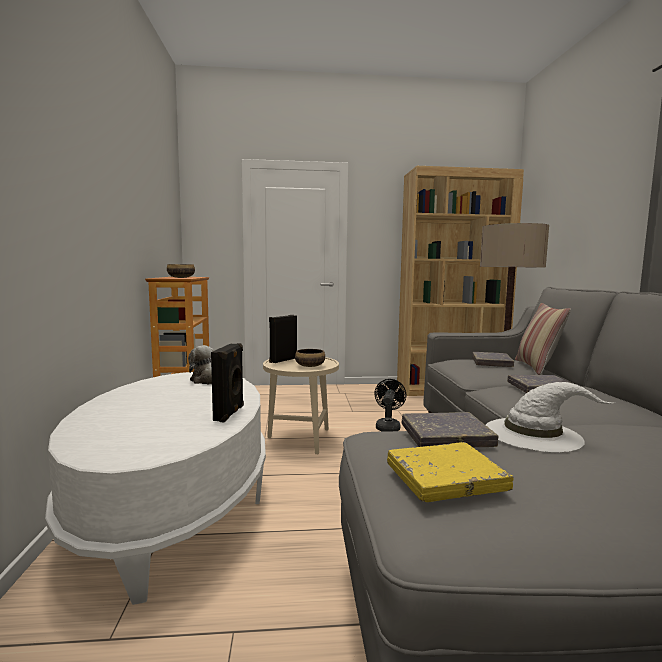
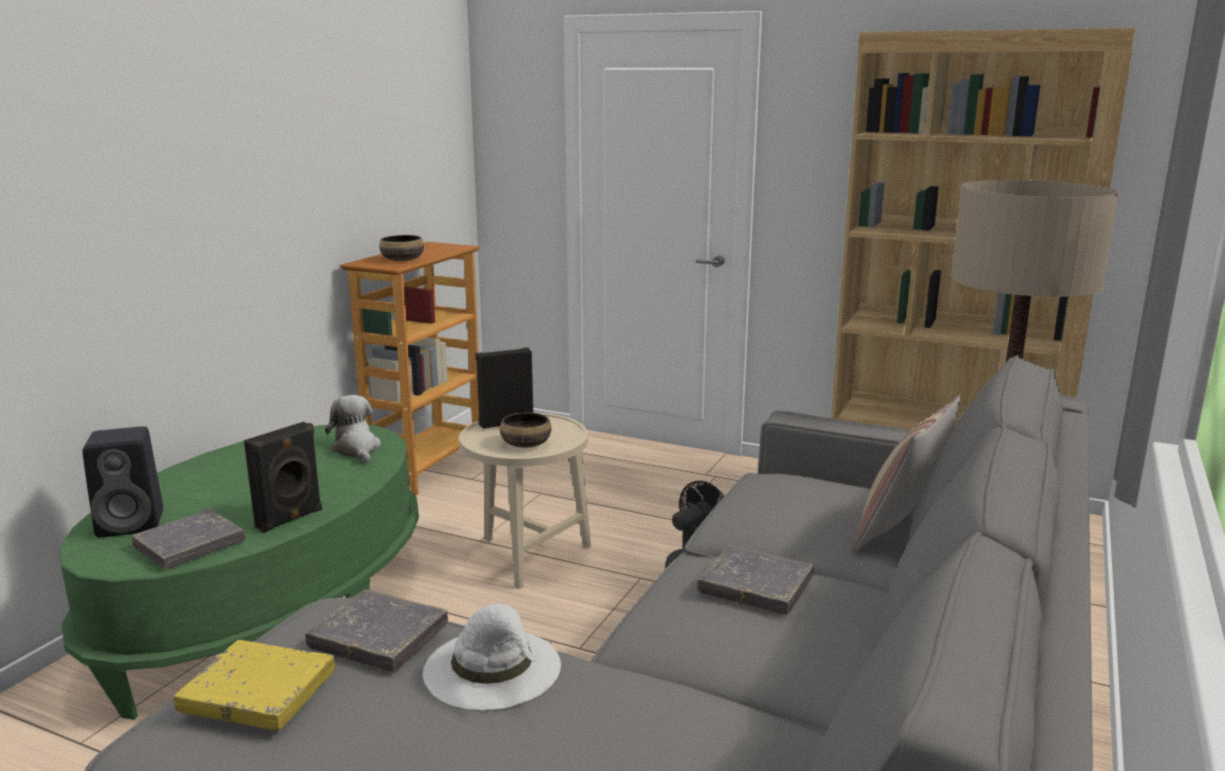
camera: 30 degrees right, 10 degrees up
white coffee table [45,372,266,605] -> green coffee table [59,425,419,720]
grey book [472,352,514,367] -> grey book moved to [131,509,245,569]
none -> black speaker [82,426,163,537]

